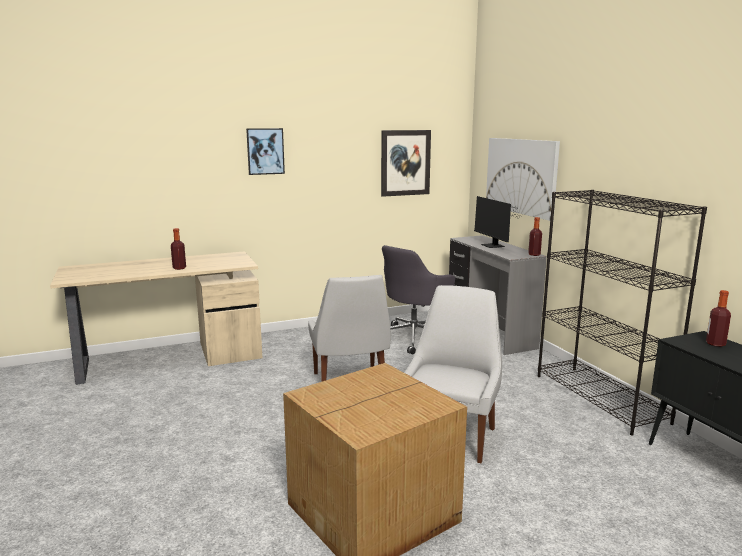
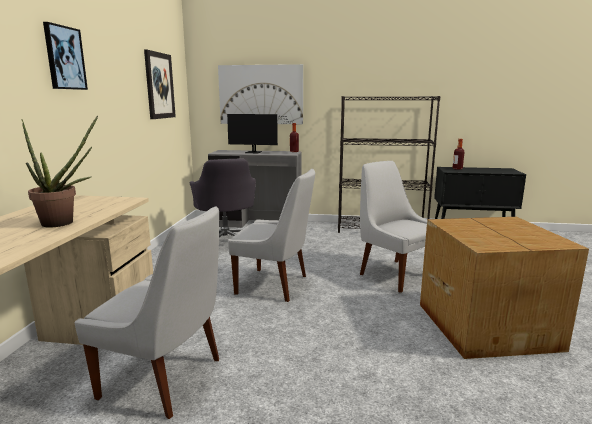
camera: 60 degrees left, 0 degrees up
bottle [171,228,186,270] -> potted plant [22,116,98,227]
none -> white chair [74,206,219,419]

